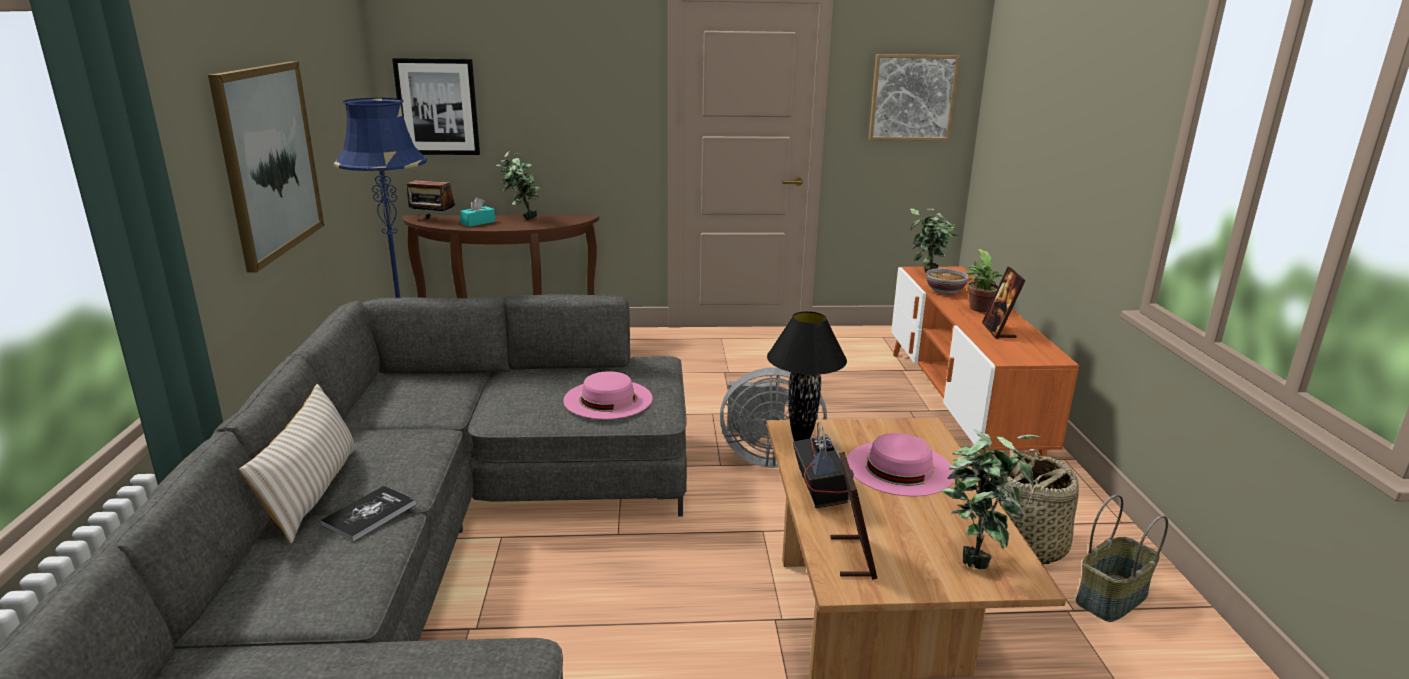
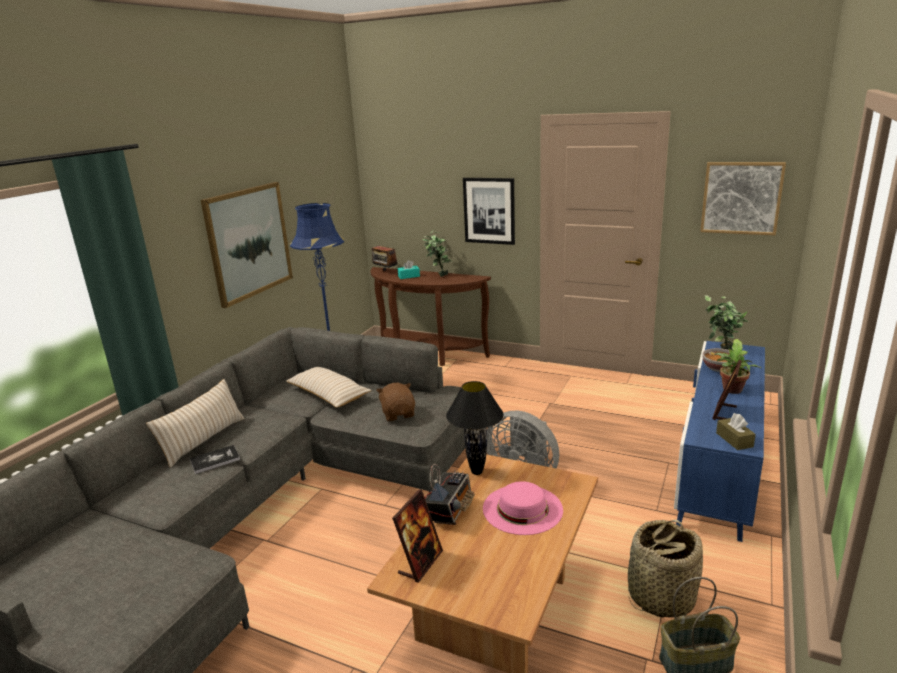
camera: 30 degrees right, 0 degrees up
picture [392,58,480,155] -> picture moved to [463,178,515,245]
pink hat [563,371,652,419] -> brown plush toy [376,383,415,421]
orange tv stand [891,267,1079,460] -> blue tv stand [674,341,765,542]
potted plant [941,429,1041,569] -> none
none -> beige pillow [286,367,372,408]
none -> brown tissue box [716,413,756,450]

